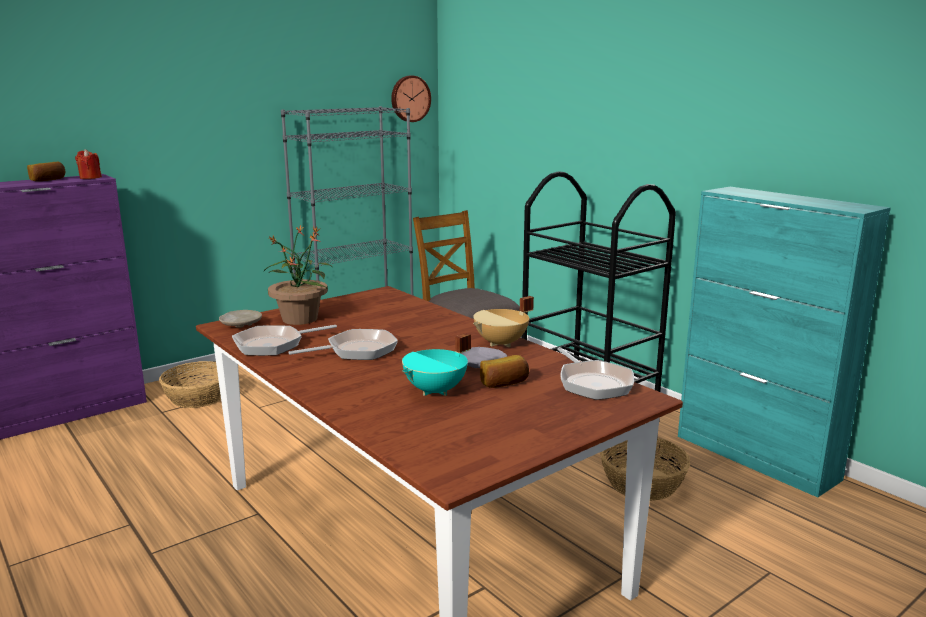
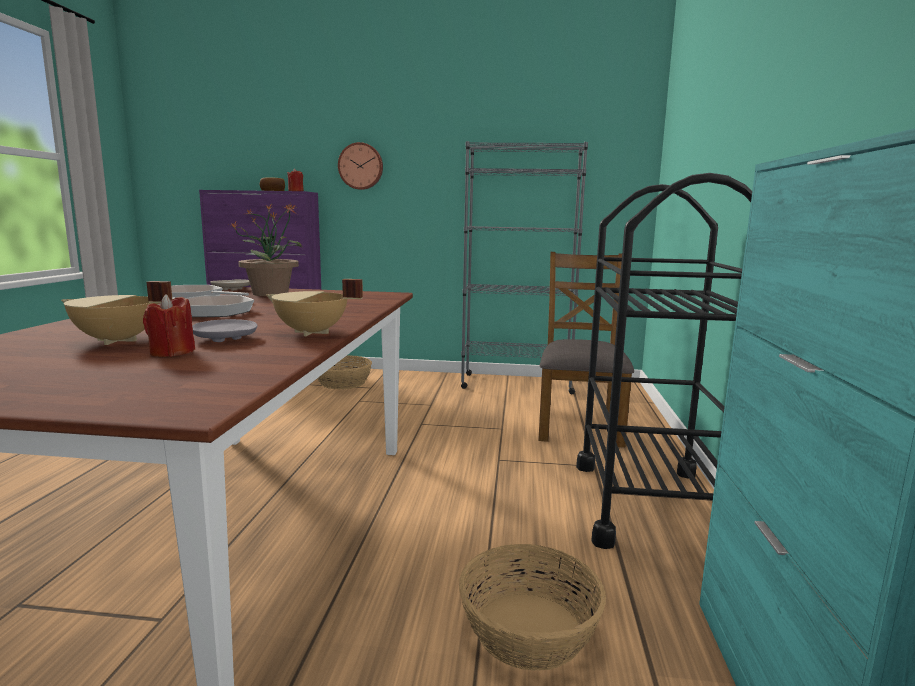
camera: 45 degrees right, 5 degrees down
wall clock [391,76,431,122] -> wall clock moved to [338,142,383,190]
turquoise cooking pot [402,333,471,396] -> beige cooking pot [61,281,172,345]
bread [480,355,529,388] -> red candle [143,294,195,357]
frying pan [557,347,634,400] -> none

